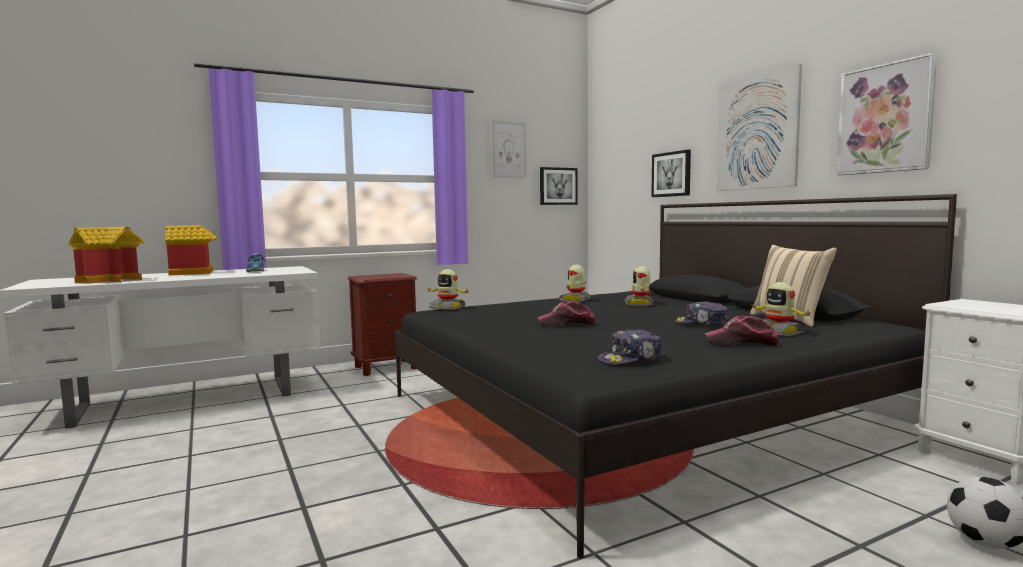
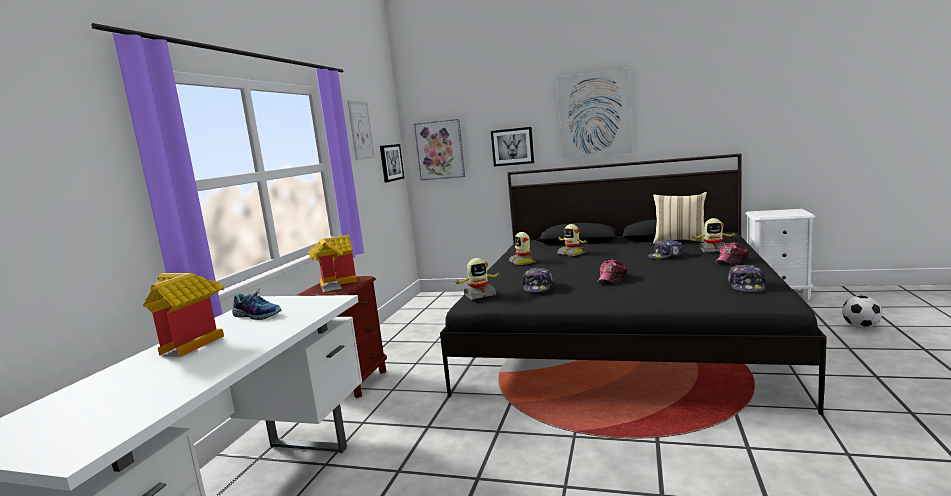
camera: 45 degrees left, 5 degrees up
toy house [68,227,145,284] -> toy house moved to [308,235,357,292]
picture [837,52,937,175] -> picture moved to [414,119,465,181]
none -> cap [522,268,553,292]

